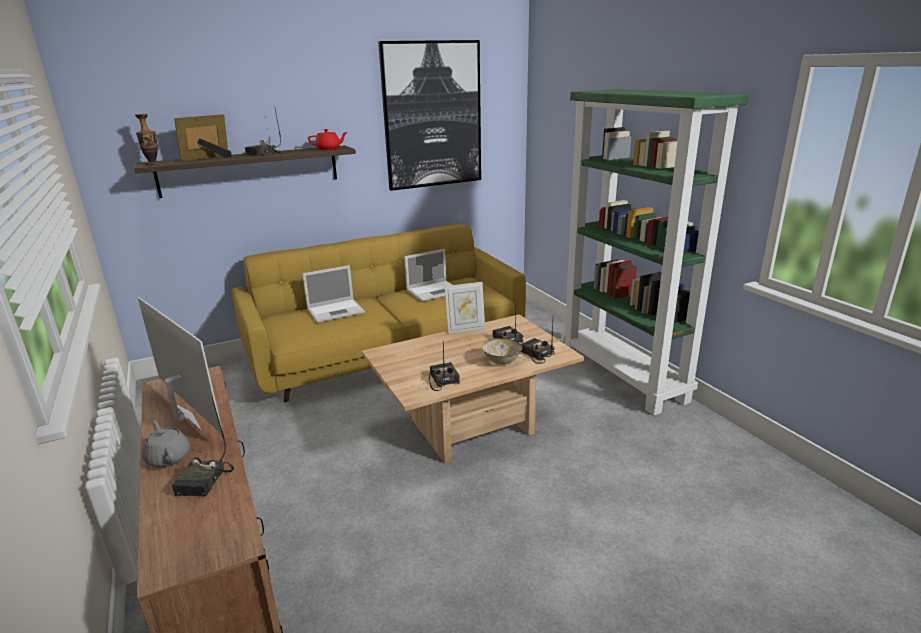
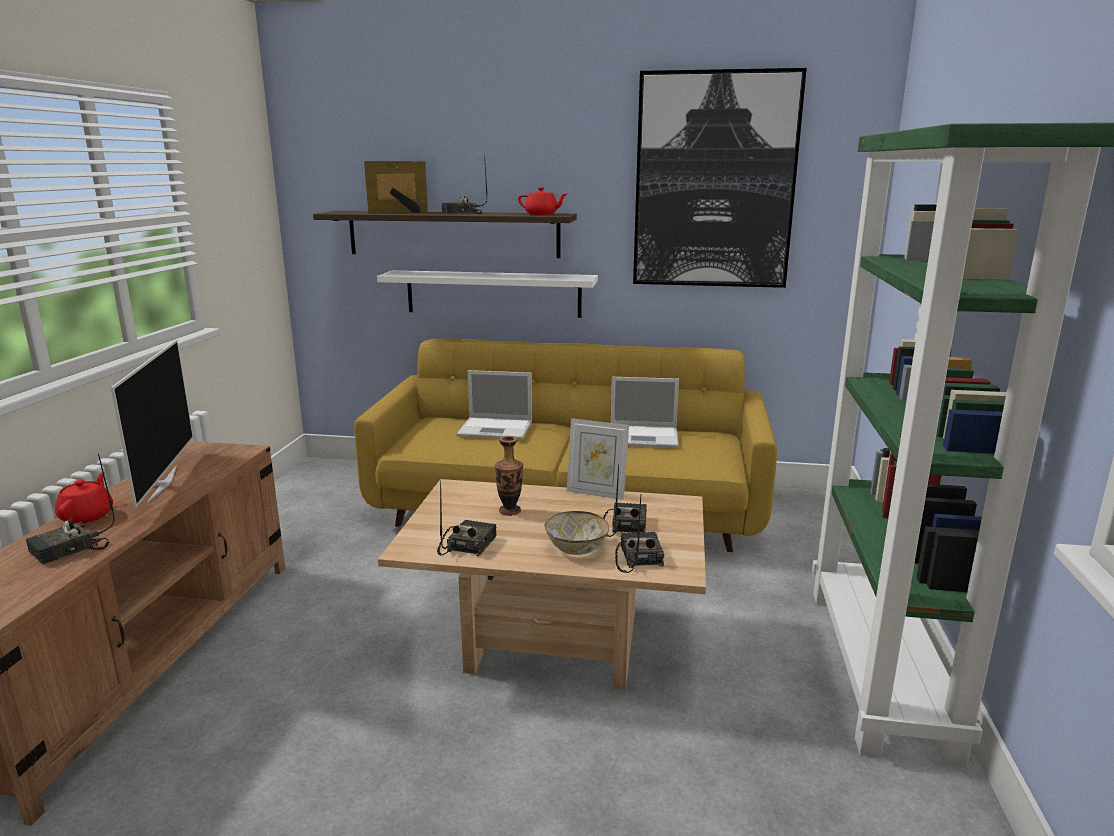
camera: 35 degrees right, 5 degrees down
vase [135,114,160,165] -> vase moved to [495,436,523,516]
grey teapot [142,420,190,468] -> red teapot [55,472,113,524]
none -> white shelf [377,270,598,318]

